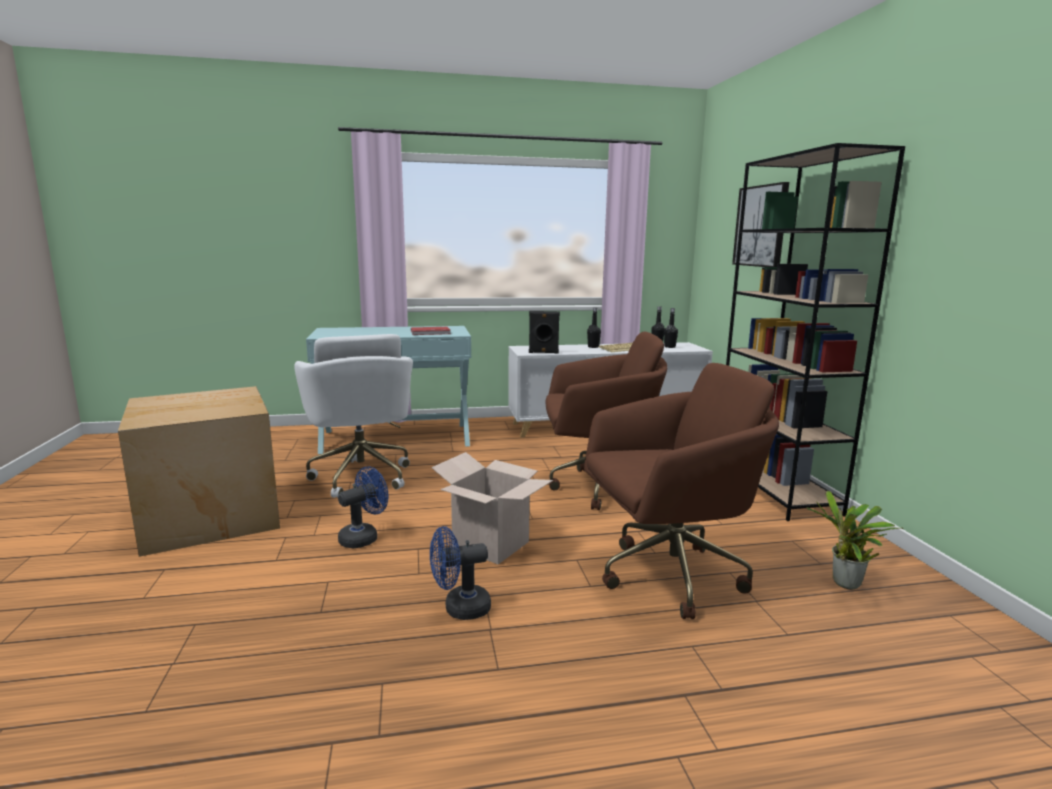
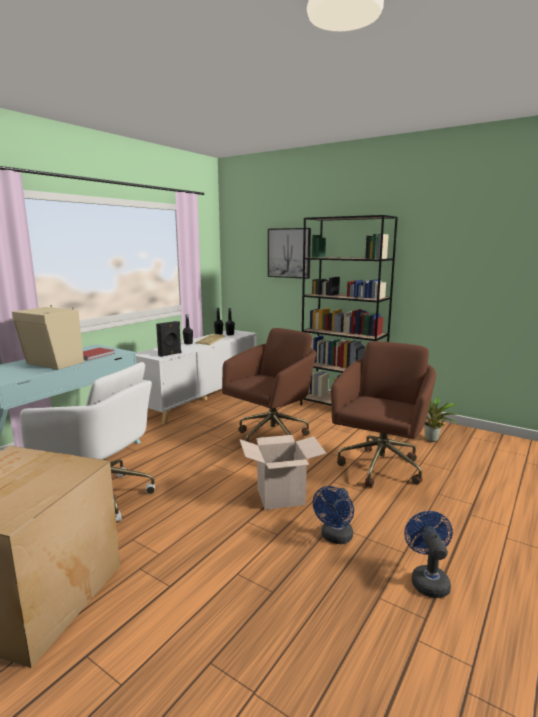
camera: 45 degrees left, 0 degrees up
blue fan [338,466,388,548] -> blue fan moved to [404,511,453,598]
none -> beige speaker [12,305,84,370]

